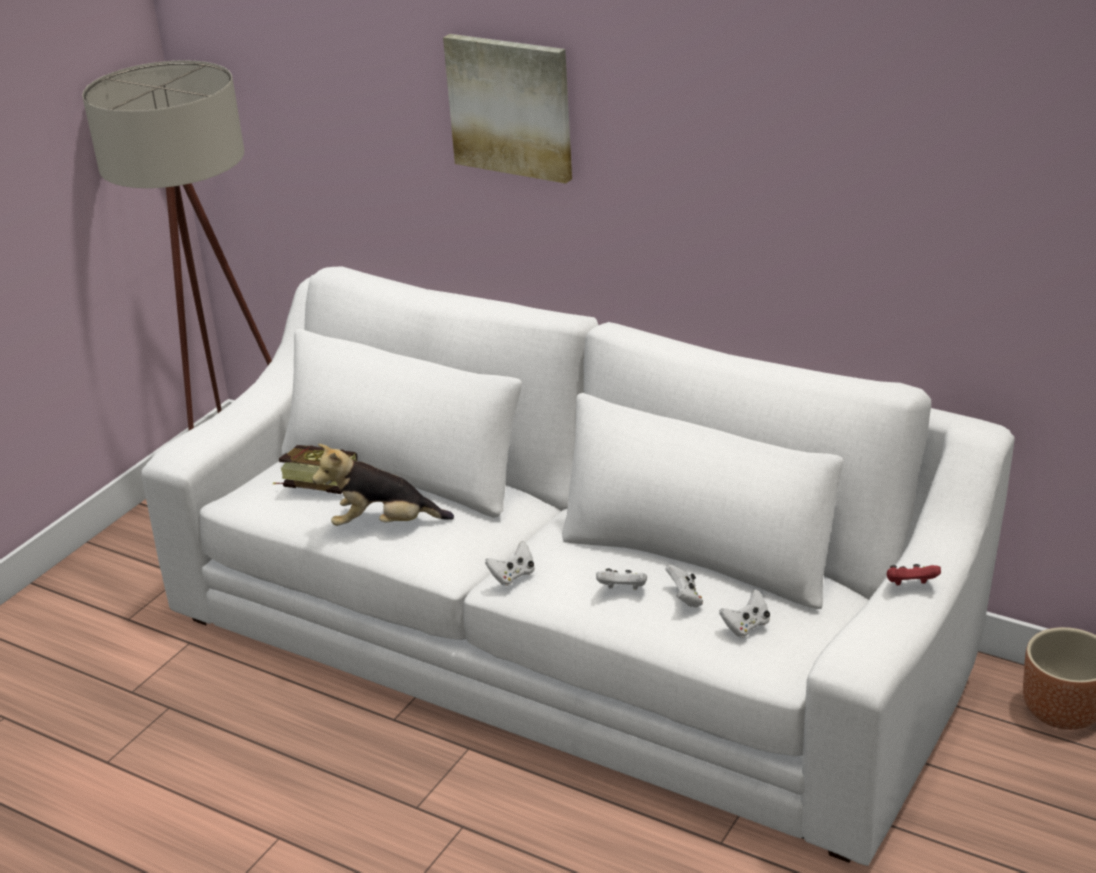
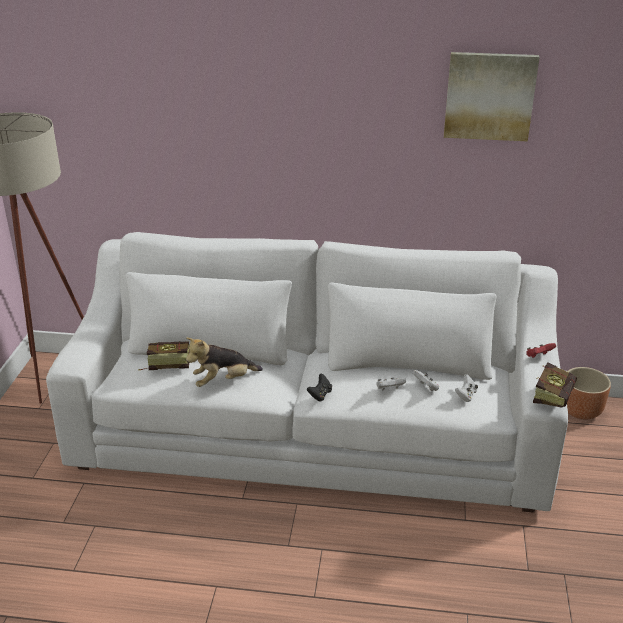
camera: 25 degrees left, 0 degrees up
picture [443,34,572,184] -> picture moved to [444,52,540,141]
white game controller [485,541,535,586] -> black game controller [307,374,332,401]
none -> book [533,362,577,408]

